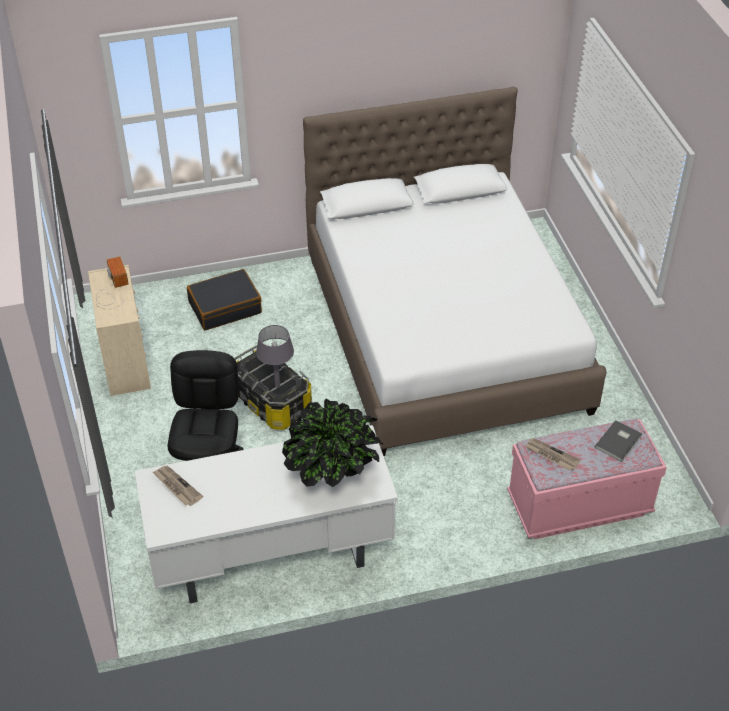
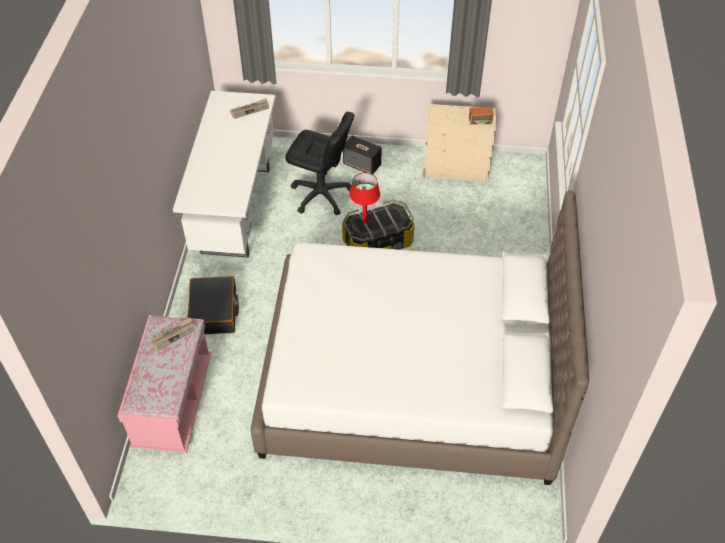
camera: 110 degrees right, 5 degrees up
black suitcase [187,269,262,330] -> black suitcase moved to [187,276,239,334]
grey table lamp [256,325,294,388] -> red table lamp [349,173,380,223]
potted plant [282,399,384,487] -> none
grey book [595,420,642,462] -> none
none -> speaker [343,135,382,174]

